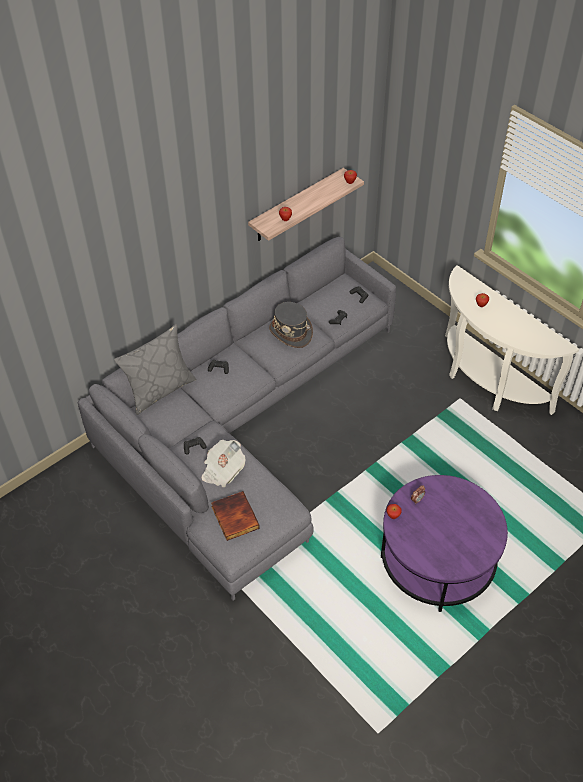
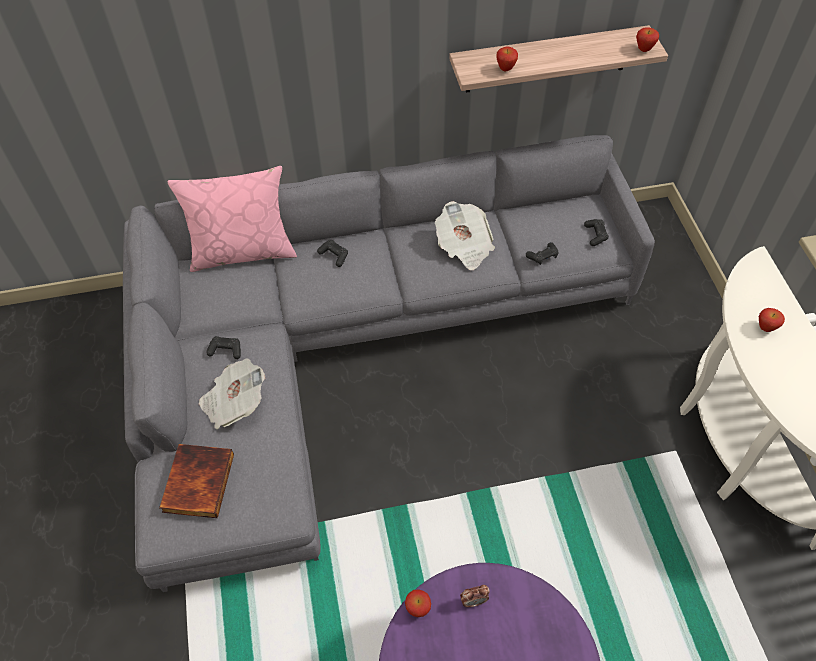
camera: 30 degrees right, 5 degrees up
grey pillow [114,324,196,415] -> pink pillow [167,166,297,272]
grey hat [269,302,313,348] -> newspaper [435,201,495,270]

